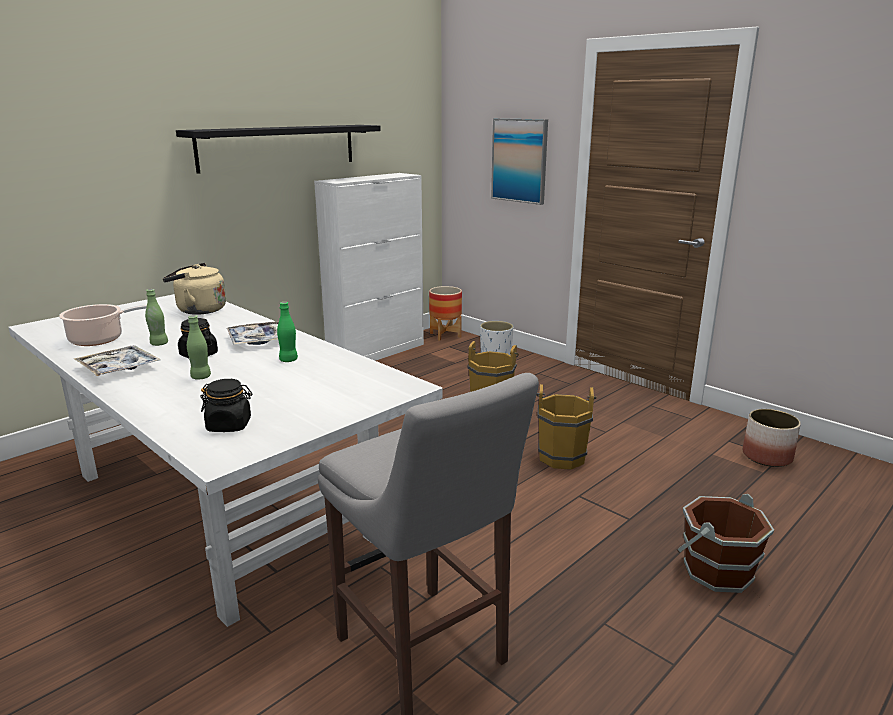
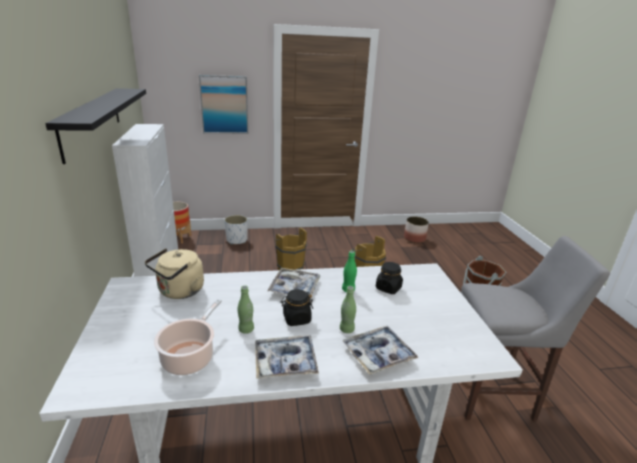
camera: 55 degrees left, 5 degrees up
black jar [200,379,252,432] -> black jar moved to [376,262,403,294]
none -> tray [343,326,418,375]

